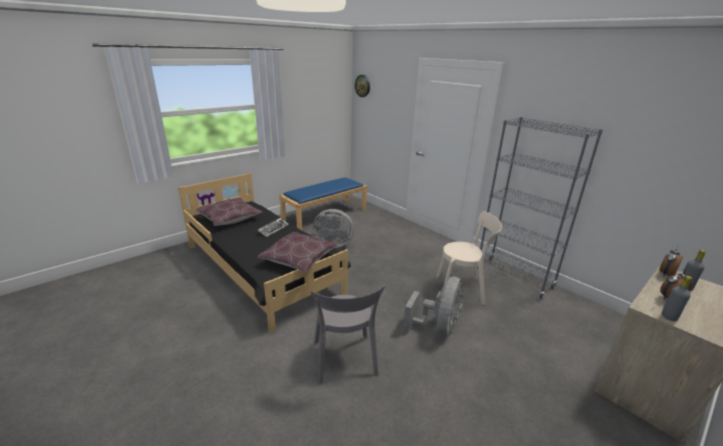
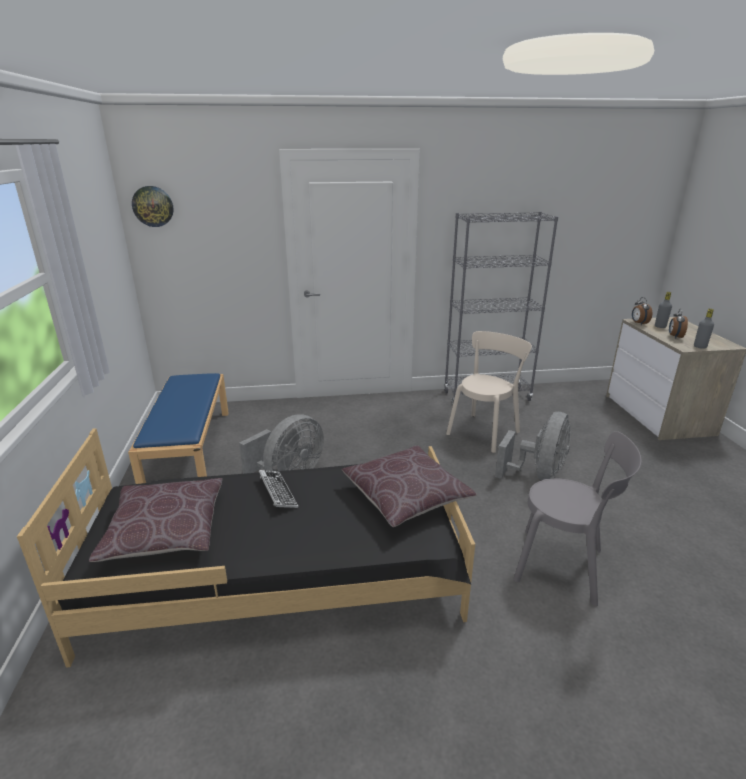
camera: 55 degrees left, 0 degrees up
grey fan [403,277,463,335] -> grey fan turned 60 degrees clockwise [495,412,571,480]

